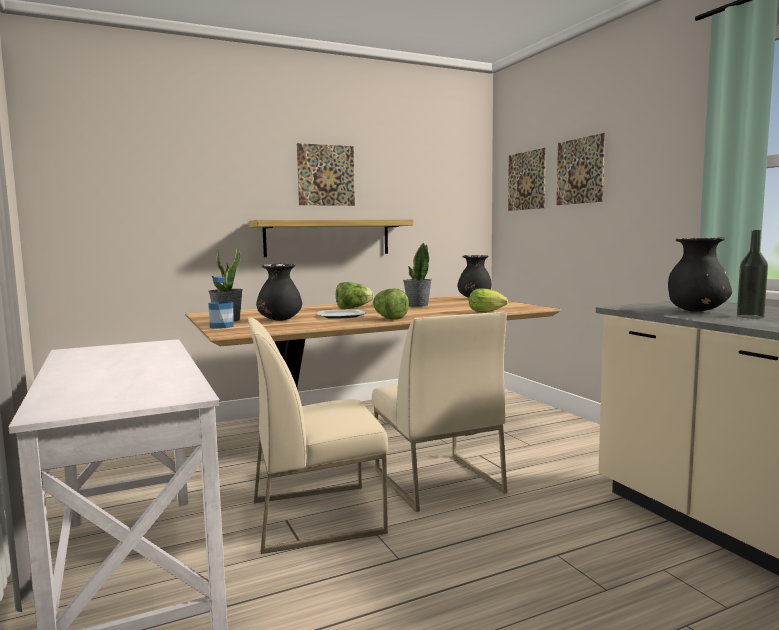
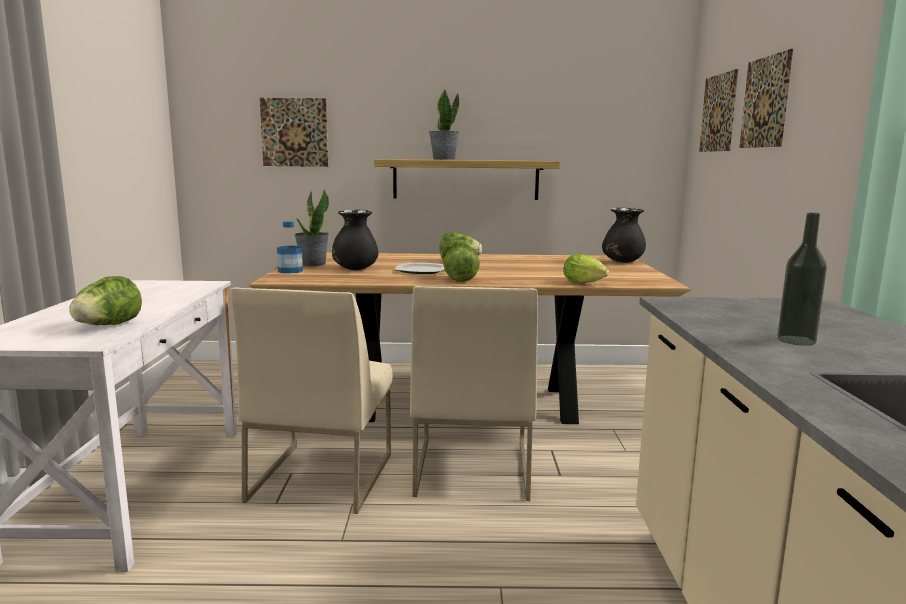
camera: 25 degrees right, 5 degrees up
beige chair [248,318,388,554] -> beige chair turned 90 degrees counterclockwise [231,287,393,514]
picture [297,143,355,206] -> picture moved to [260,98,328,167]
potted plant [403,242,431,307] -> potted plant moved to [429,90,459,160]
black vase [668,237,732,312] -> none
none -> lettuce [69,276,142,325]

